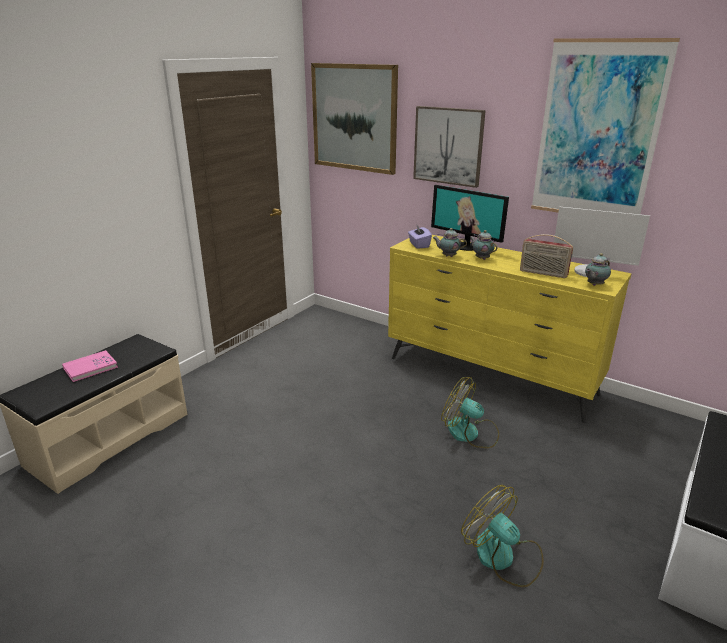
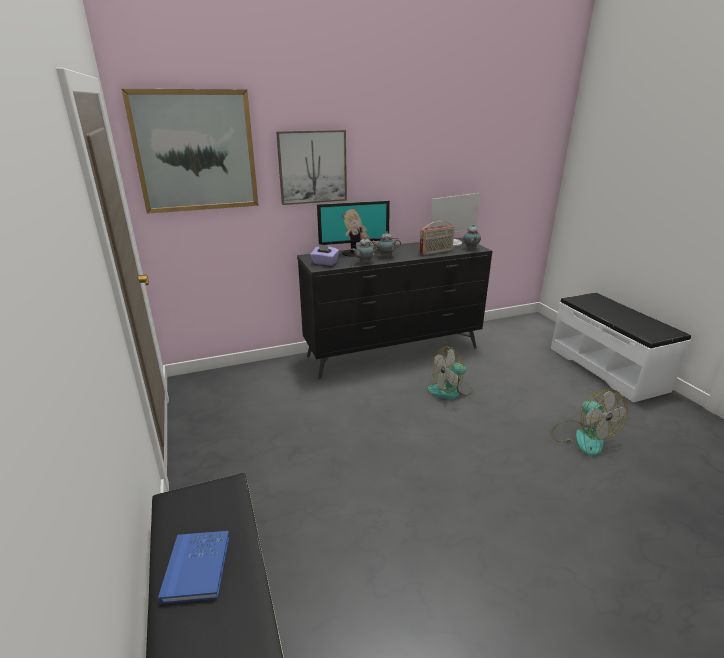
camera: 55 degrees left, 0 degrees up
pink book [62,350,118,382] -> blue book [158,531,230,604]
yellow dresser [388,235,632,423] -> black dresser [297,237,492,379]
fan [461,485,544,587] -> fan turned 105 degrees counterclockwise [551,389,628,456]
picture [531,38,680,214] -> none

